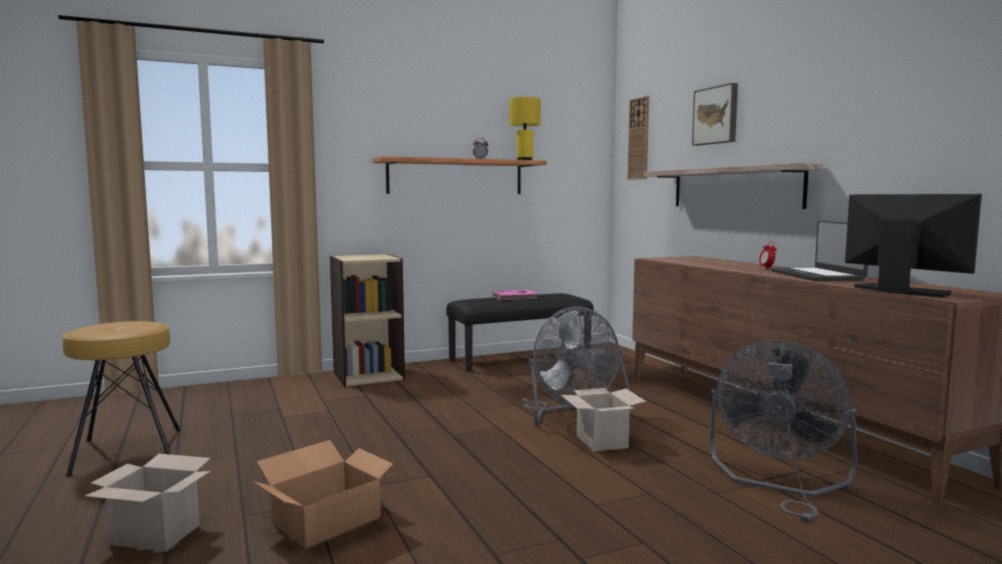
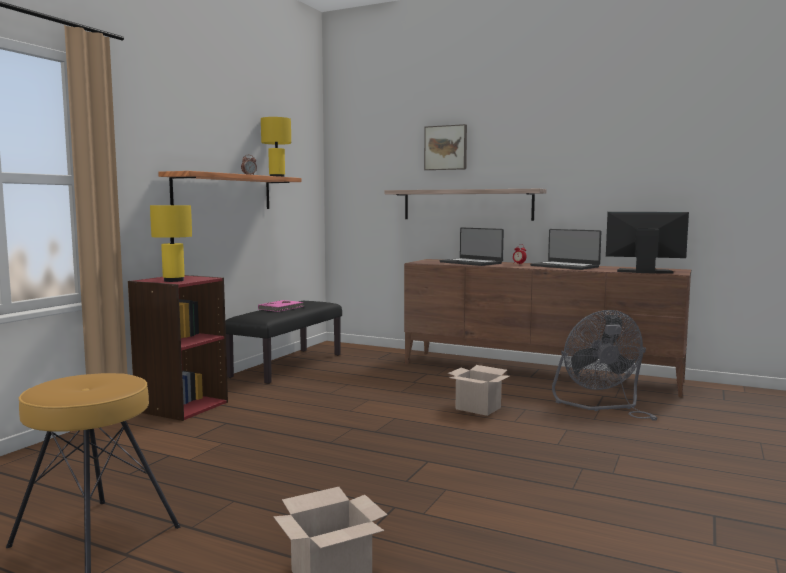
camera: 40 degrees left, 0 degrees up
cardboard box [253,440,394,548] -> none
beige bookcase [330,254,405,387] -> red bookcase [128,275,228,421]
grey fan [522,307,630,428] -> none
wall clock [627,96,649,180] -> none
none -> yellow table lamp [150,205,192,282]
none -> laptop [440,227,504,266]

